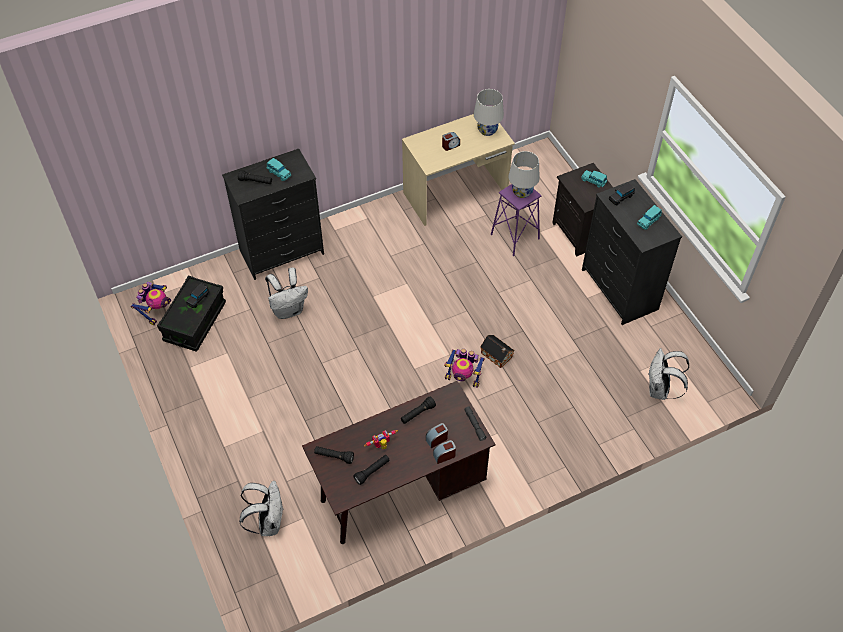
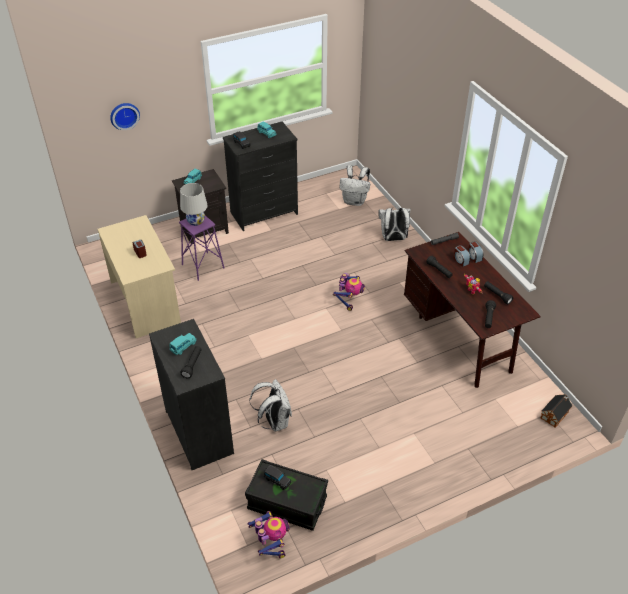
camera: 90 degrees left, 10 degrees down
toy robot [131,282,171,325] -> toy robot turned 45 degrees clockwise [247,511,290,558]
white backpack [239,481,284,536] -> white backpack moved to [378,208,411,241]
white table lamp [474,89,504,136] -> none
toy house [480,335,515,368] -> toy house moved to [540,394,573,427]
none -> wall clock [110,103,140,130]

